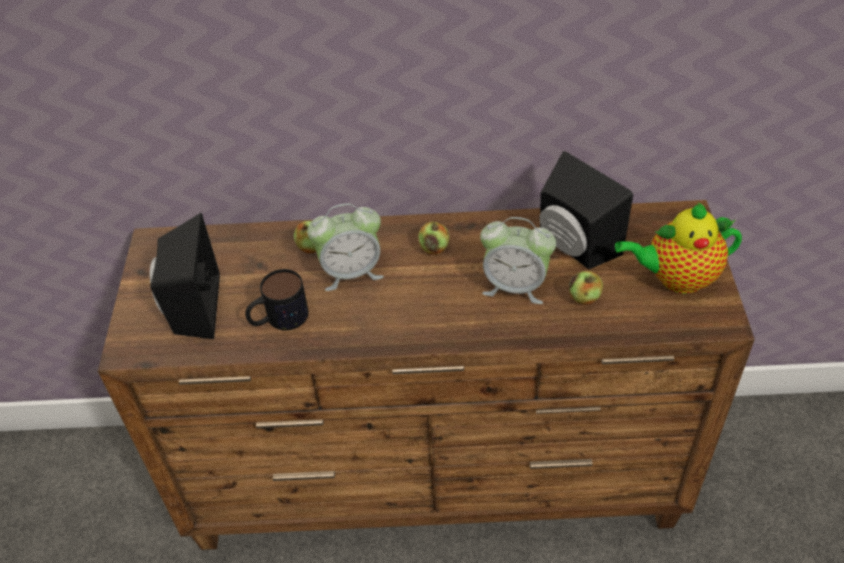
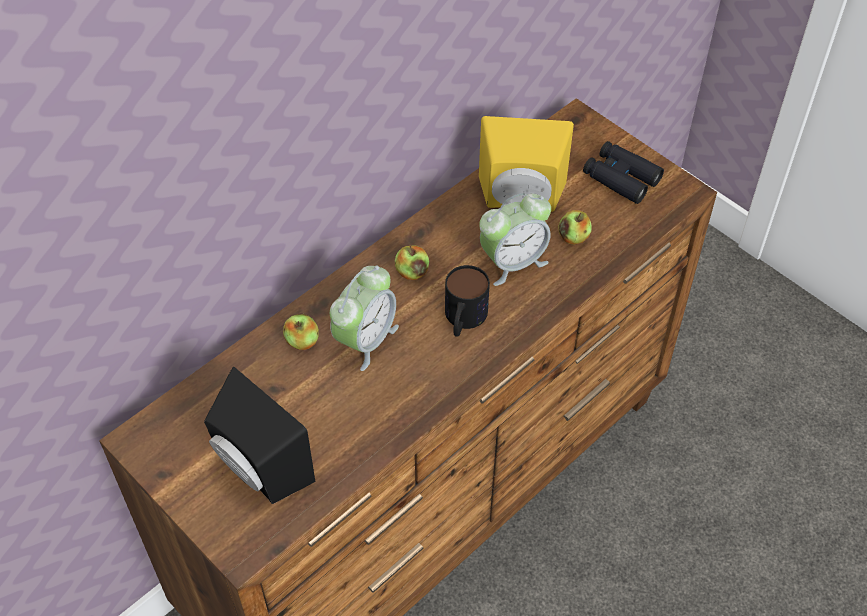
camera: 45 degrees left, 5 degrees up
mug [245,269,309,330] -> mug moved to [445,265,490,337]
black speaker [539,151,633,269] -> yellow speaker [479,116,574,212]
teapot [615,203,742,293] -> black binoculars [583,141,664,204]

